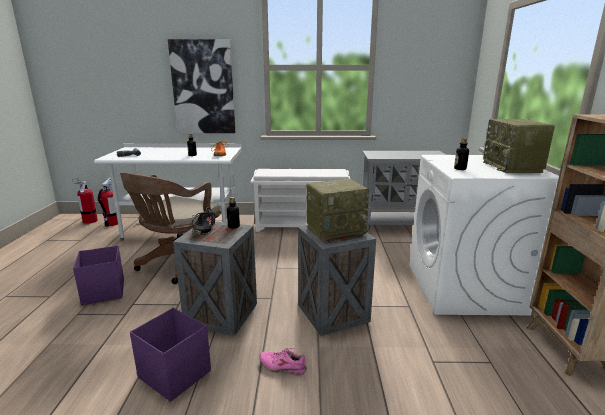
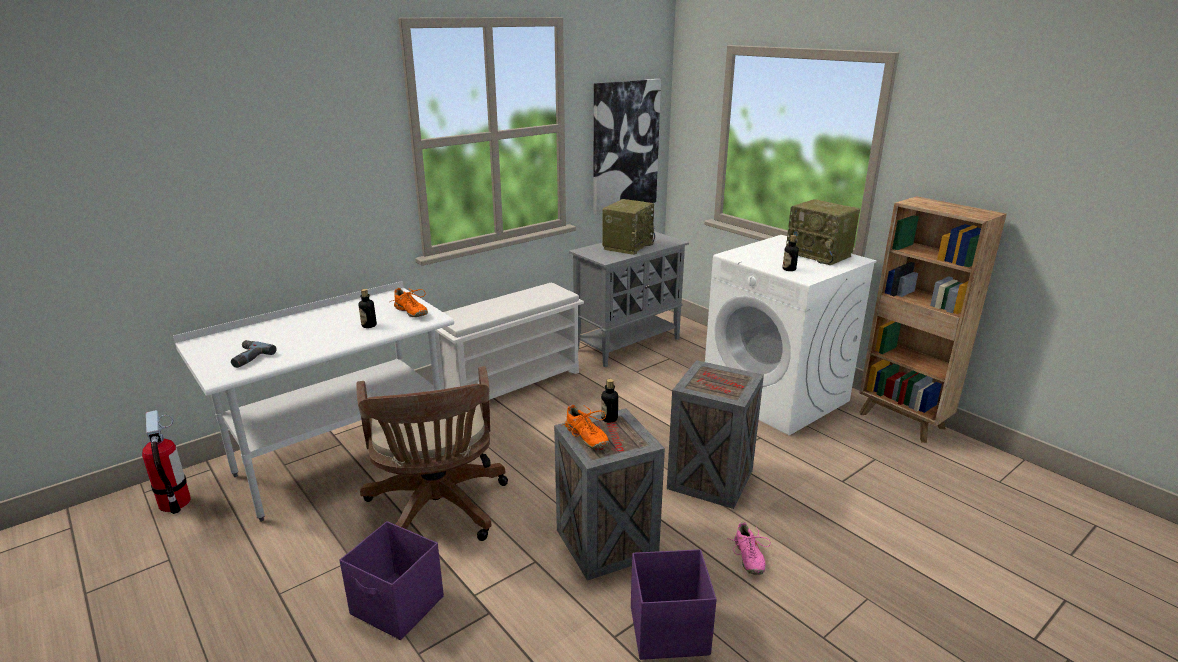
camera: 40 degrees left, 5 degrees up
fire extinguisher [72,178,98,224] -> none
picture [168,39,235,133] -> picture moved to [593,79,661,215]
black shoe [192,207,216,235] -> orange shoe [561,405,609,449]
pink shoe [259,348,307,375] -> pink shoe turned 75 degrees counterclockwise [731,522,771,575]
radio [306,178,370,241] -> radio moved to [602,199,655,255]

